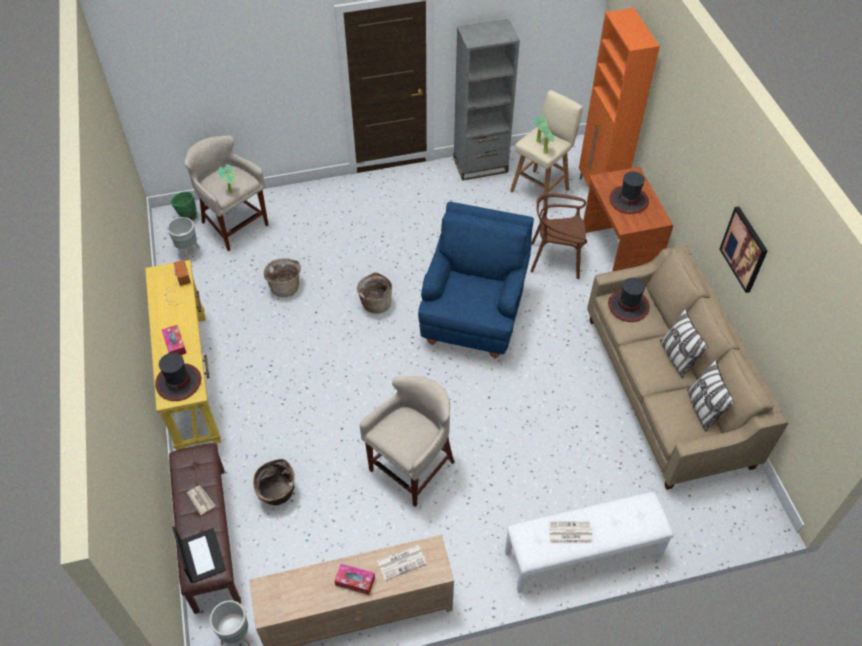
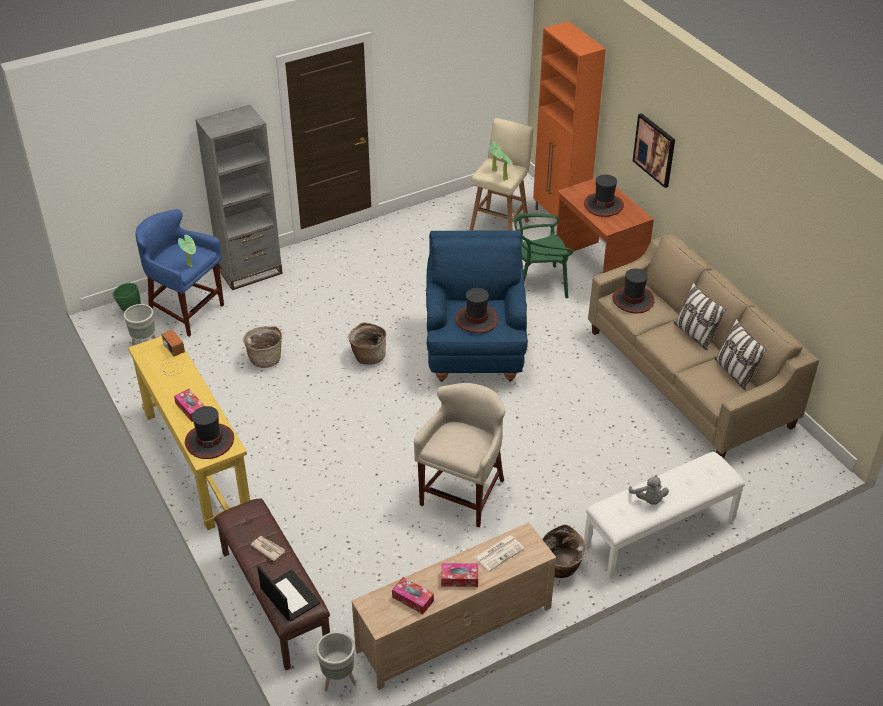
camera: 15 degrees left, 10 degrees down
beige stool [185,136,268,251] -> blue stool [135,209,224,337]
basket [253,459,295,505] -> basket moved to [542,524,586,578]
grey bookcase [453,19,520,181] -> grey bookcase moved to [196,105,283,290]
brown chair [530,193,587,279] -> green chair [513,213,573,298]
newspaper [548,521,593,543] -> grey plush toy [629,475,669,505]
picture [720,206,768,293] -> picture moved to [633,113,675,188]
none -> tissue box [392,577,434,614]
none -> hat [455,288,498,333]

